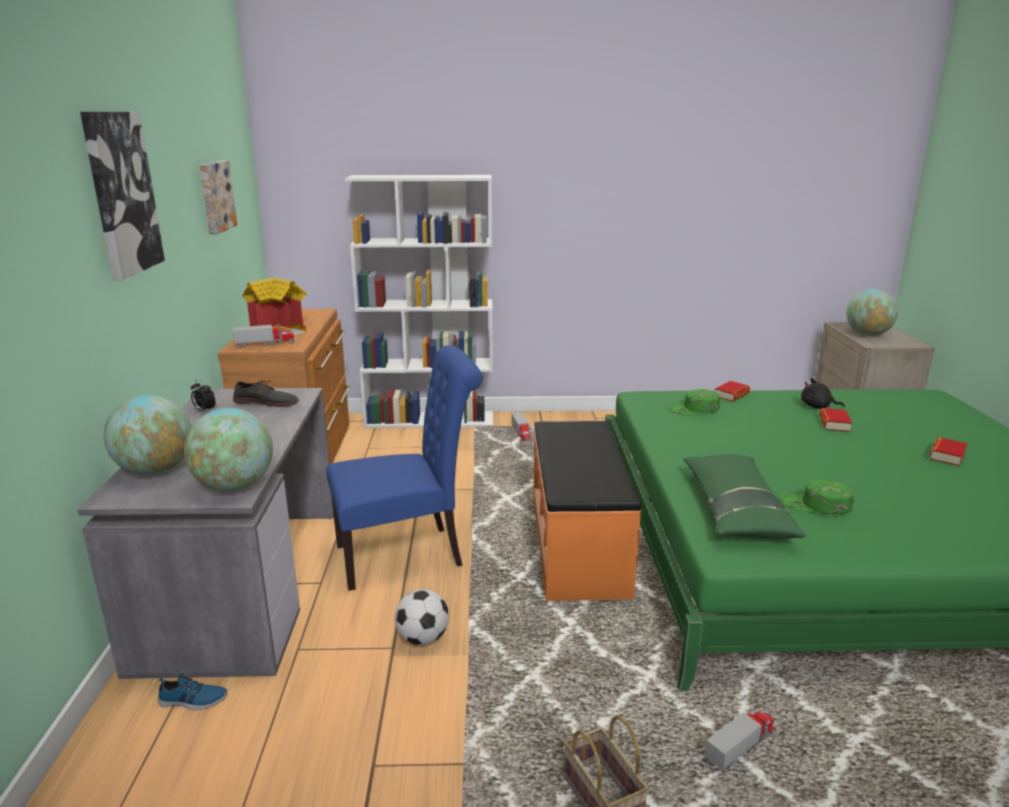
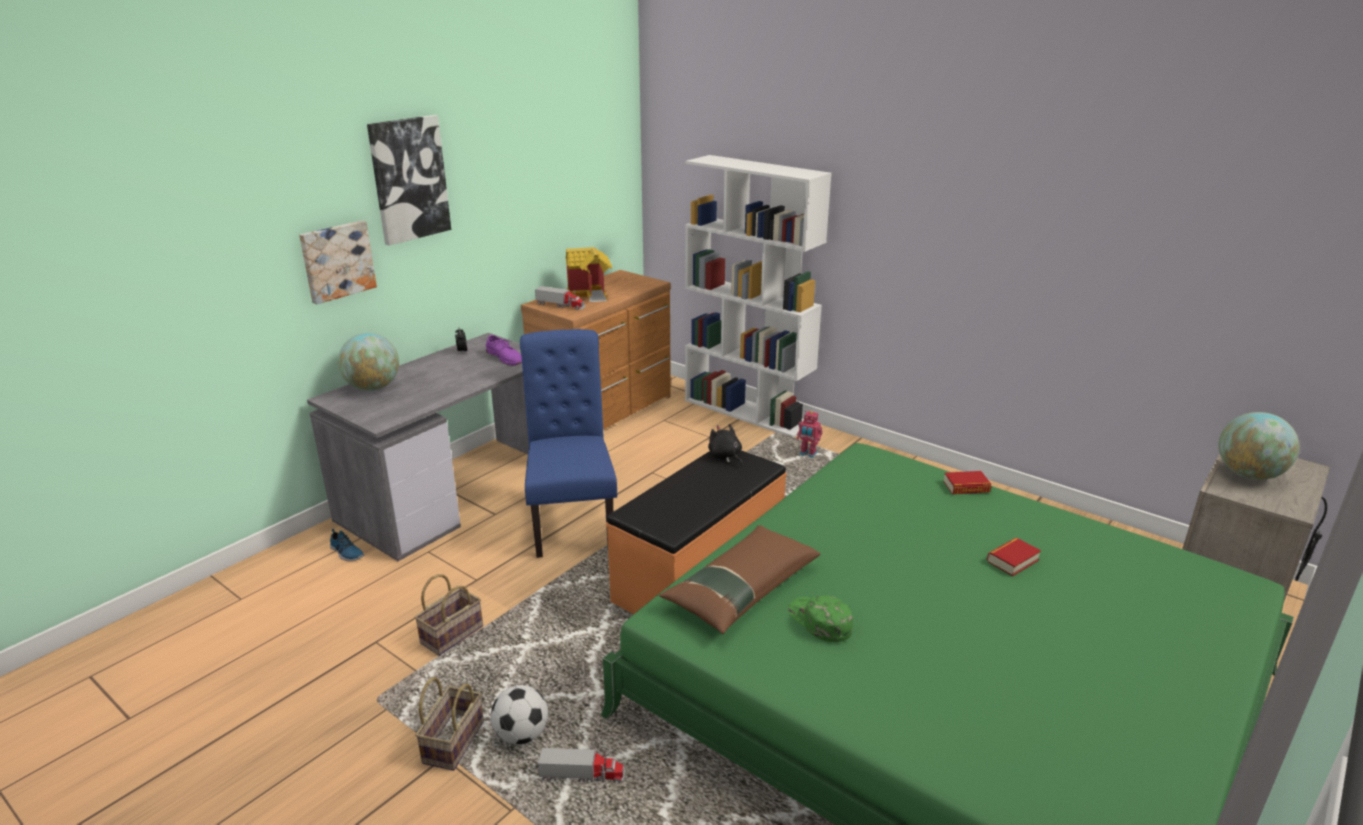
camera: 40 degrees right, 5 degrees up
globe [184,408,273,491] -> none
picture [199,161,237,234] -> picture moved to [299,220,377,304]
grey shoe [233,380,299,407] -> purple shoe [486,335,522,365]
blue chair [326,345,483,591] -> blue chair turned 120 degrees counterclockwise [520,329,617,558]
football [395,589,449,645] -> football moved to [491,685,548,744]
toy truck [512,412,532,443] -> toy robot [796,411,823,458]
green cap [669,389,720,415] -> none
green pillow [683,454,806,539] -> brown pillow [659,525,820,634]
black plush toy [801,378,845,409] -> black plush toy moved to [708,424,743,465]
book [929,437,968,466] -> none
none -> basket [415,574,483,656]

